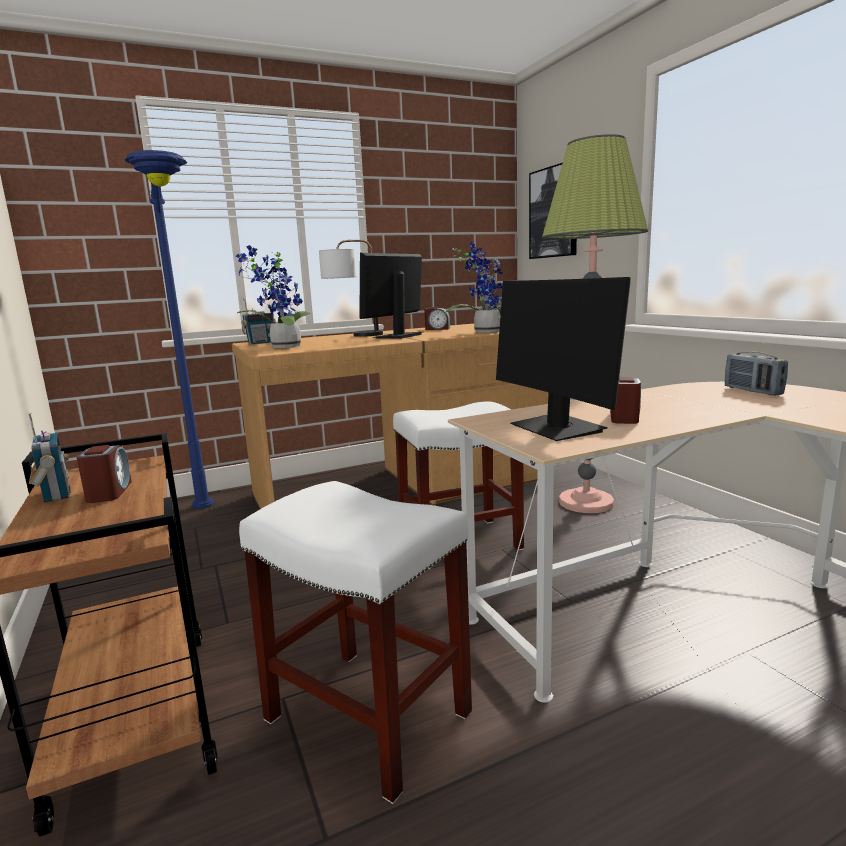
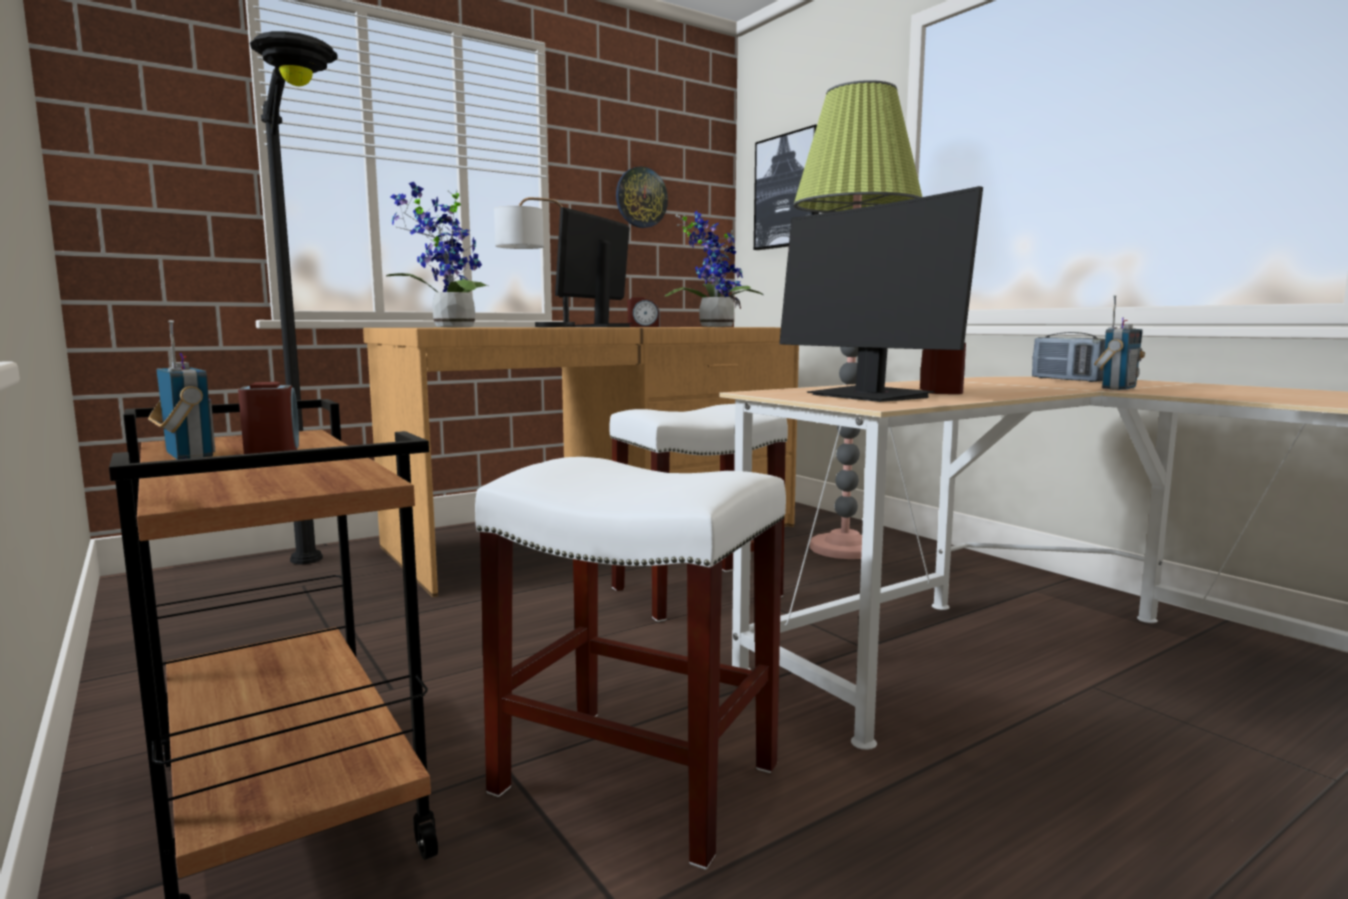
camera: 10 degrees left, 5 degrees down
blue floor lamp [125,150,214,509] -> black floor lamp [250,31,337,564]
radio [242,298,275,344] -> radio moved to [1094,295,1145,390]
none -> wall clock [616,166,668,228]

